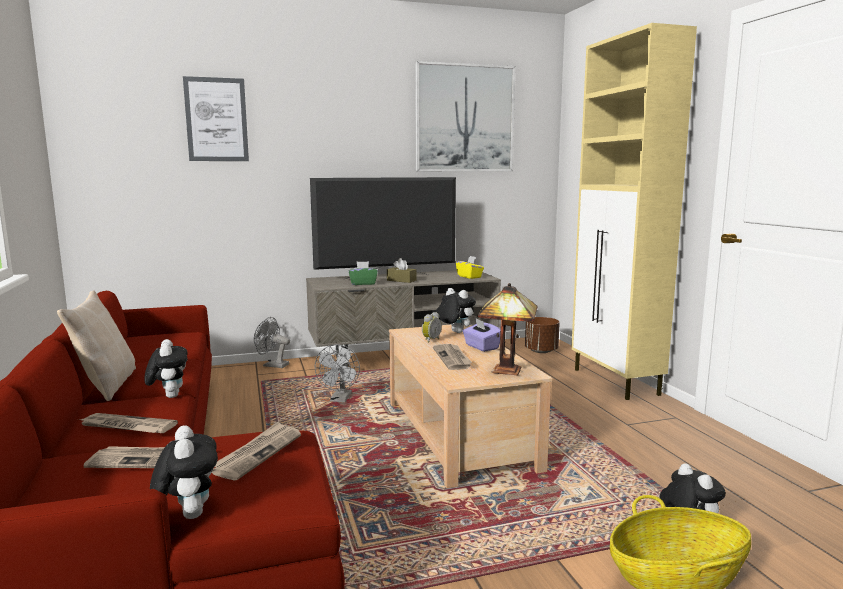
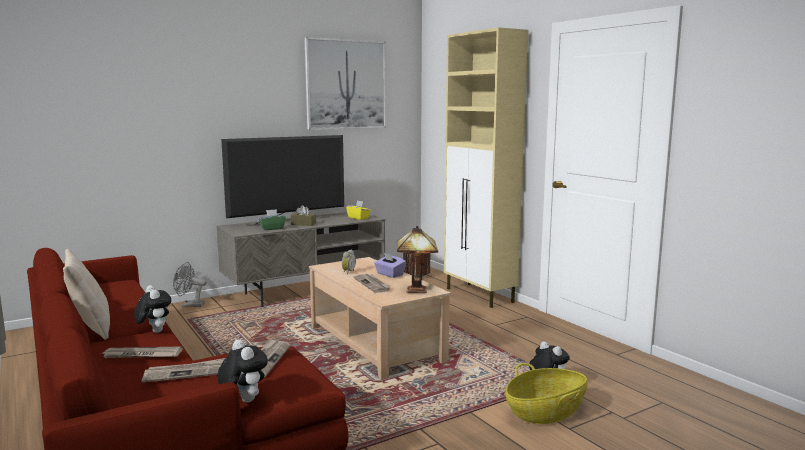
camera: 15 degrees left, 0 degrees up
picture [183,76,249,161] -> none
grey fan [315,344,360,402] -> none
plush toy [436,288,476,333] -> none

